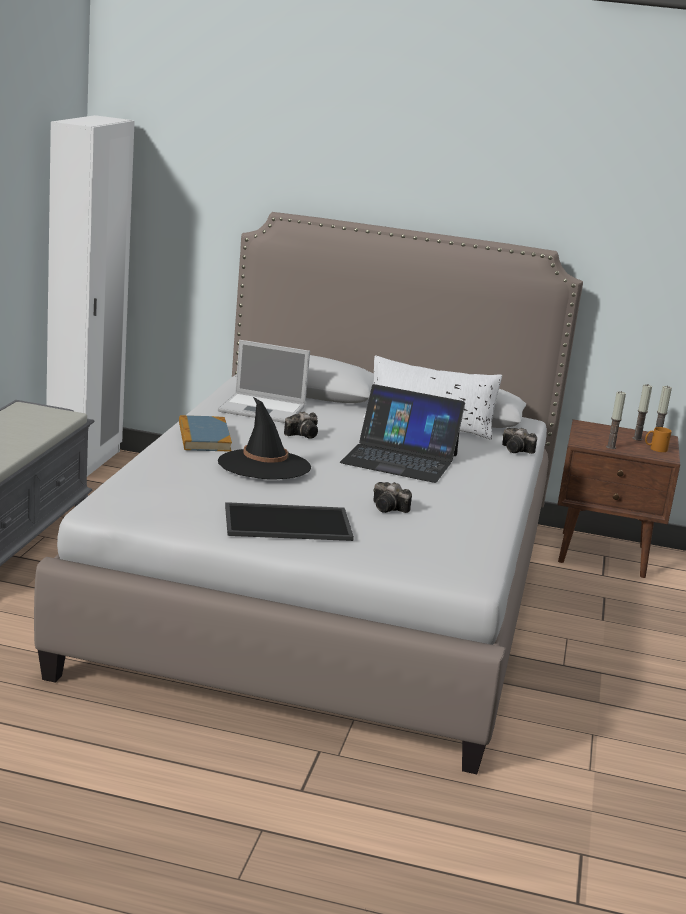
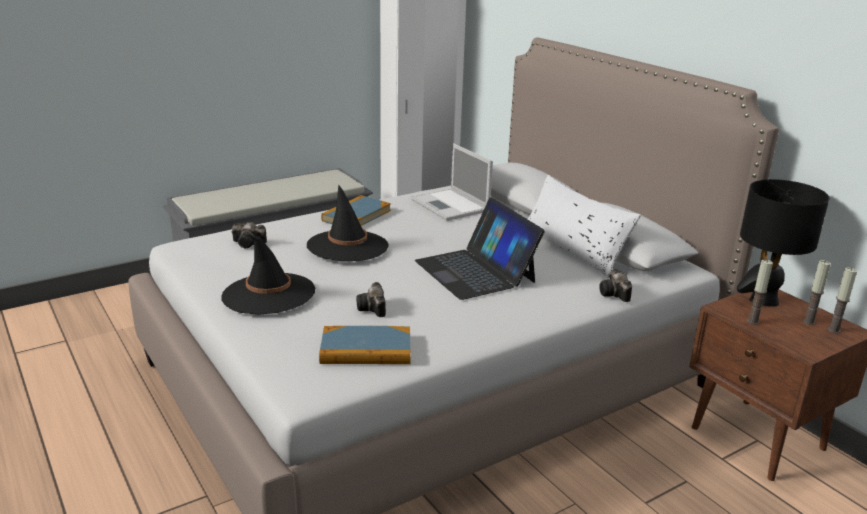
camera: 45 degrees right, 5 degrees up
tray [225,502,354,541] -> black hat [221,235,316,315]
camera [284,412,318,439] -> camera moved to [232,222,267,248]
orange mug [645,427,672,452] -> none
none -> book [319,326,411,364]
none -> black table lamp [737,179,829,306]

